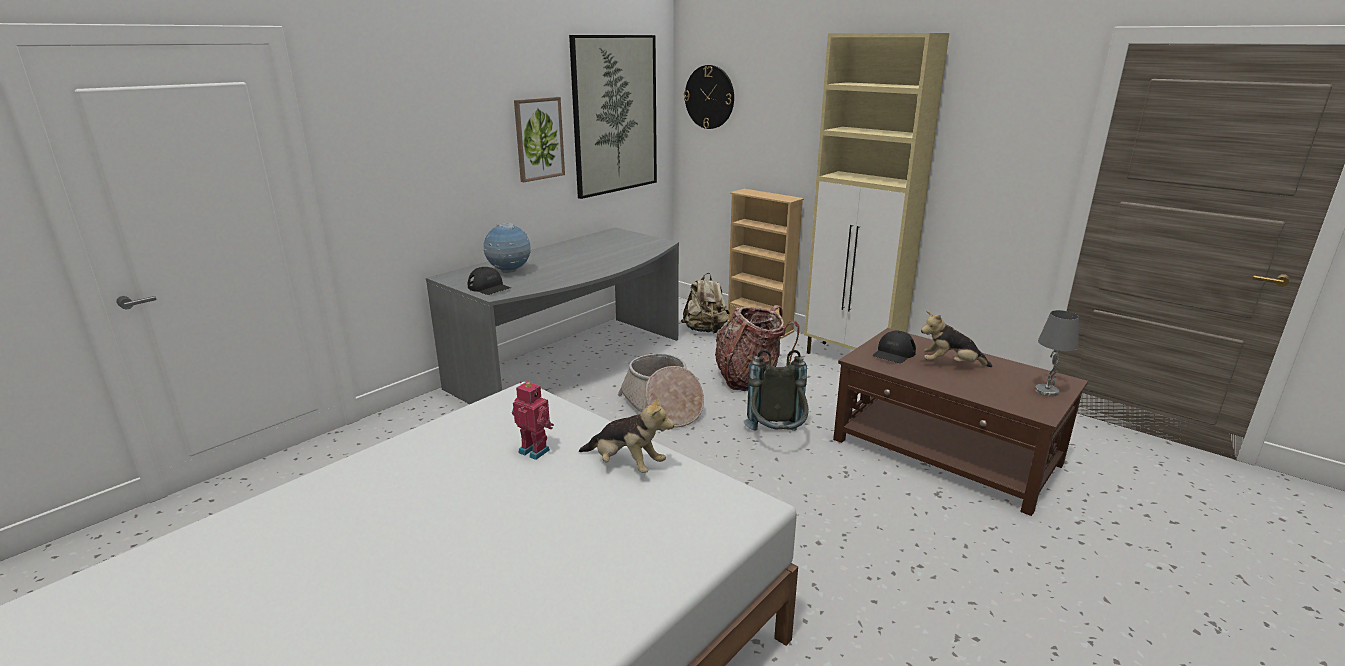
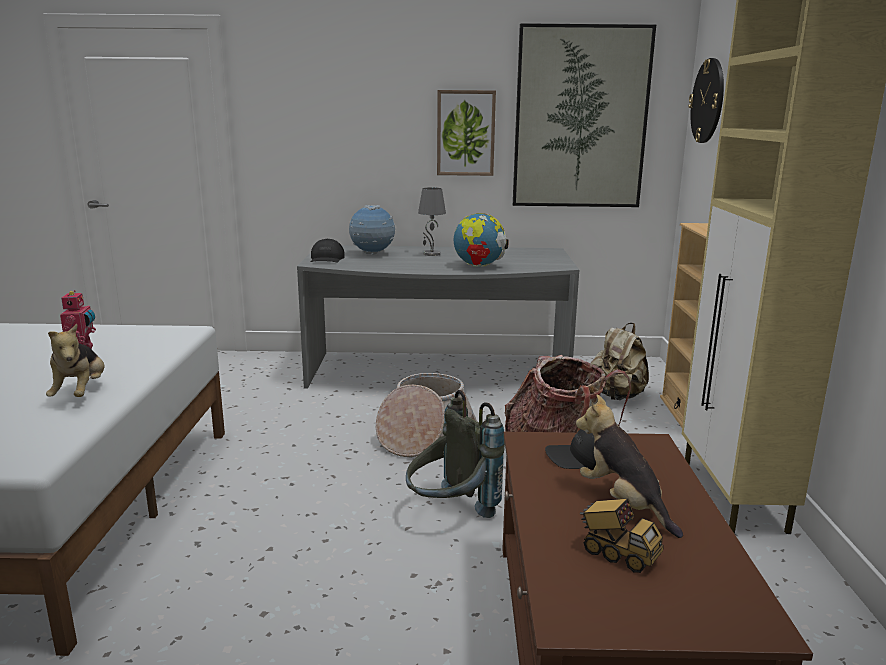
camera: 50 degrees right, 5 degrees down
grey table lamp [1035,310,1079,397] -> grey table lamp moved to [418,187,446,256]
none -> globe [454,213,509,267]
none -> toy truck [580,499,664,573]

